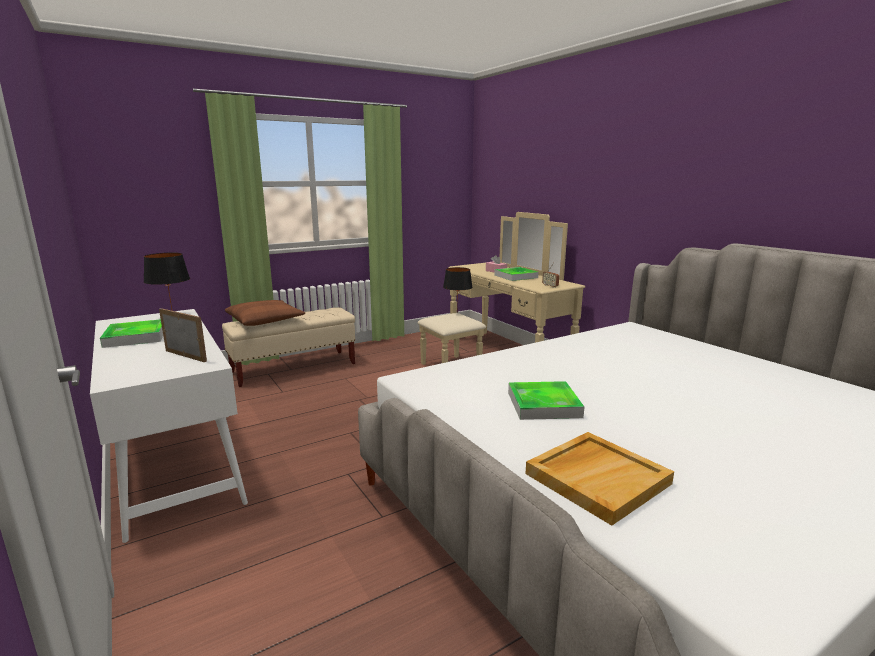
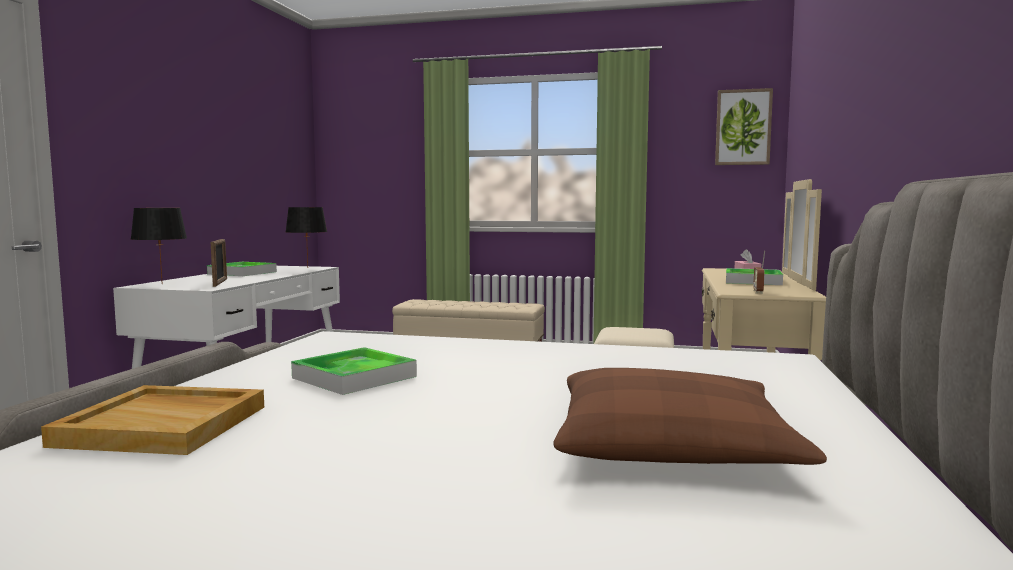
camera: 45 degrees right, 10 degrees down
brown pillow [225,300,305,326] -> brown pillow moved to [554,368,827,465]
black table lamp [443,267,473,313] -> black table lamp moved to [131,208,187,284]
none -> picture [715,88,773,165]

